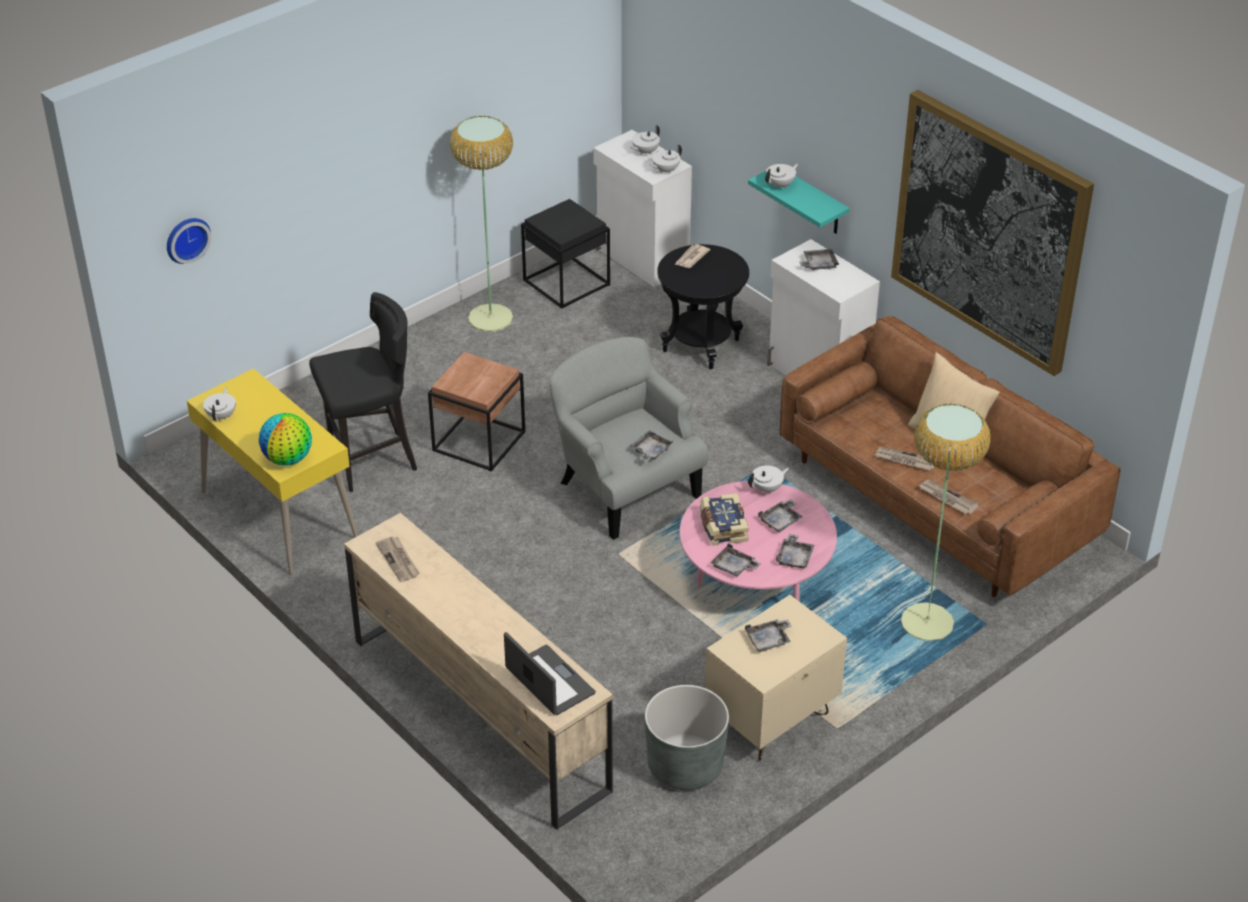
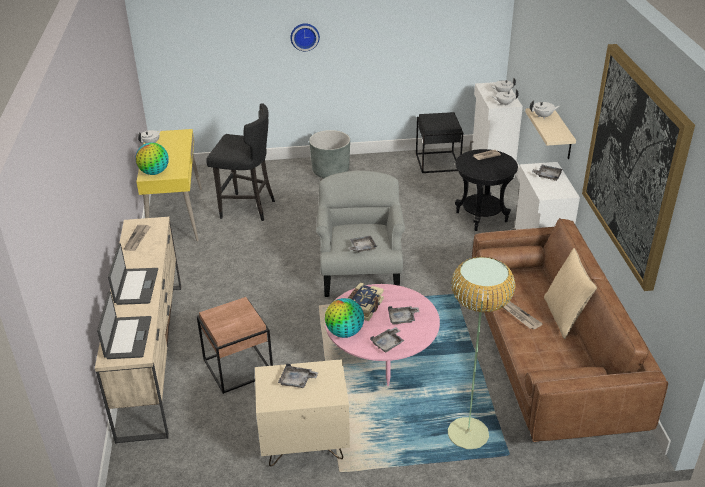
camera: 35 degrees right, 5 degrees down
wall clock [167,218,211,264] -> wall clock moved to [291,23,320,51]
brown side table [428,352,525,472] -> brown side table moved to [197,297,273,394]
floor lamp [450,116,513,332] -> none
grey planter [645,685,729,790] -> grey planter moved to [309,130,350,178]
grey tray [710,544,761,576] -> globe [325,298,364,338]
turquoise shelf [748,171,850,234] -> beige shelf [525,108,576,159]
white teapot [748,466,789,494] -> none
newspaper [919,480,979,514] -> none
none -> laptop [108,243,158,305]

